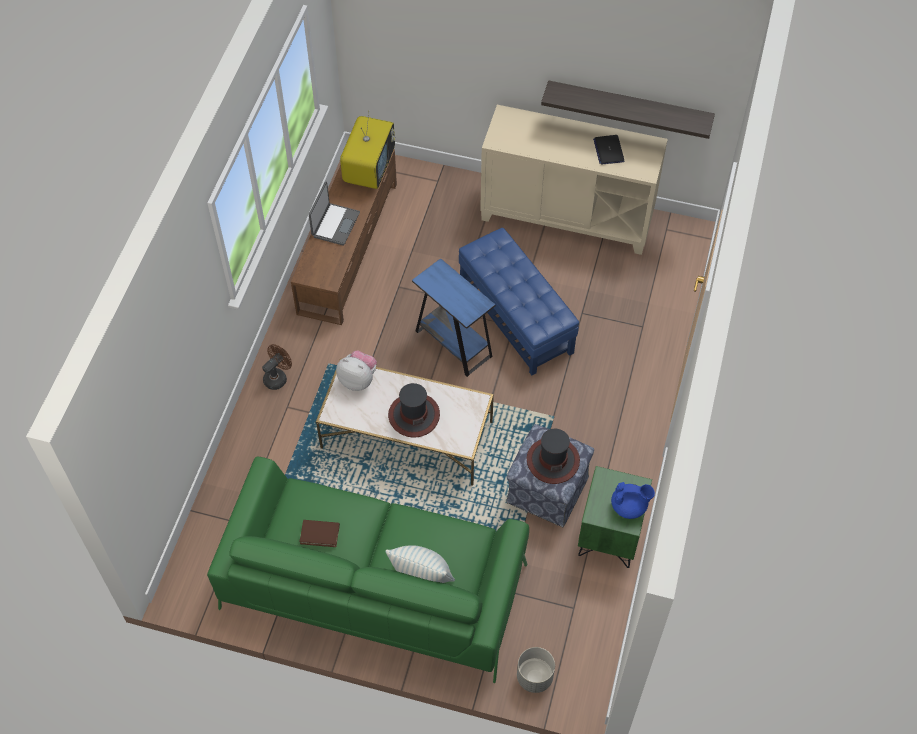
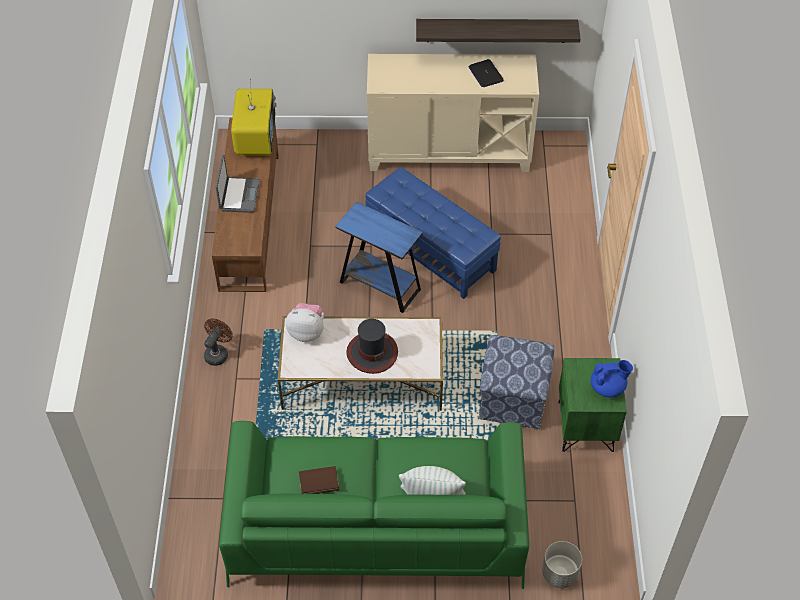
camera: 15 degrees left, 5 degrees down
hat [527,429,580,484] -> none

